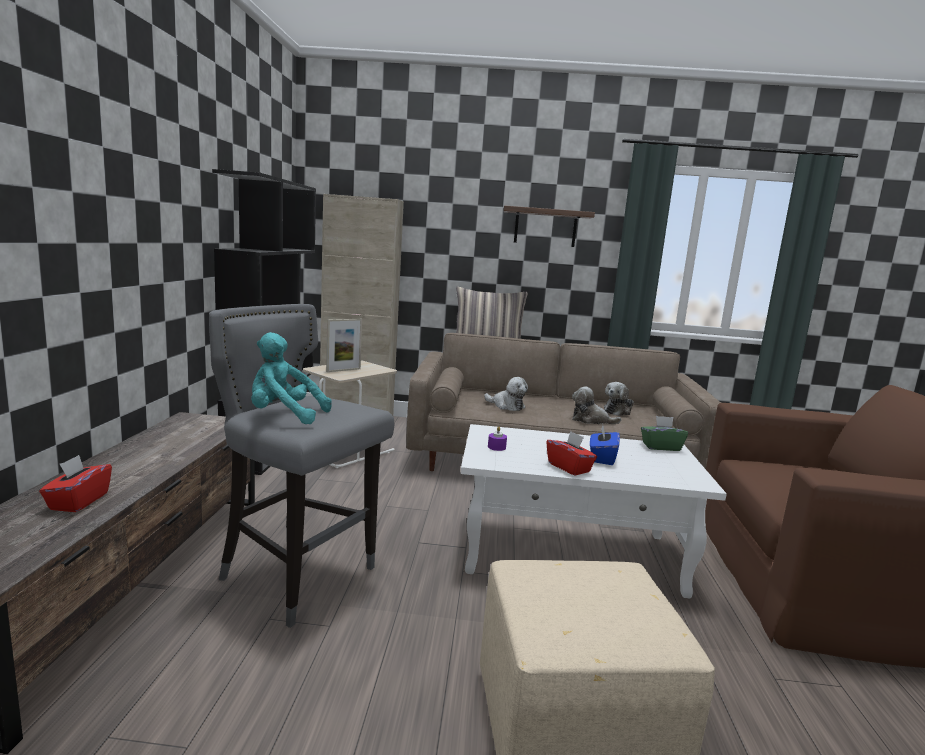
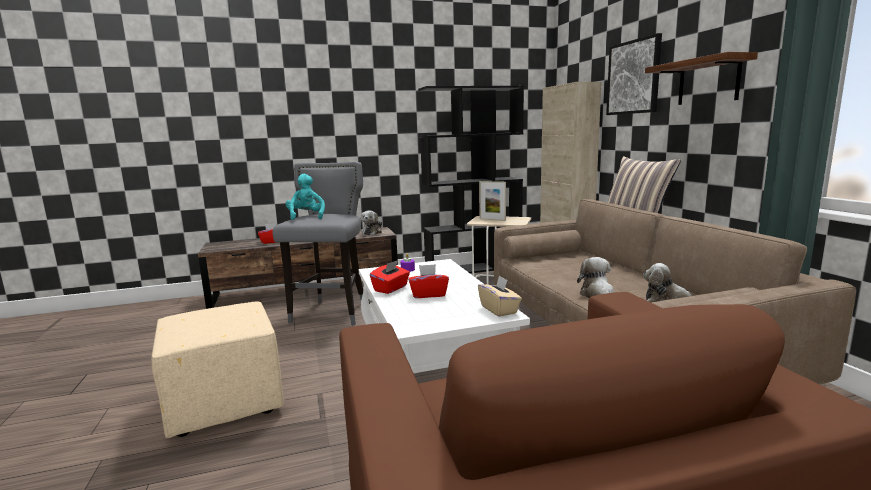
camera: 70 degrees right, 0 degrees up
plush toy [484,377,528,411] -> plush toy moved to [361,211,382,235]
blue tissue box [590,425,620,465] -> red tissue box [408,264,449,298]
green tissue box [641,416,688,451] -> beige tissue box [478,275,522,317]
none -> picture [606,33,662,115]

